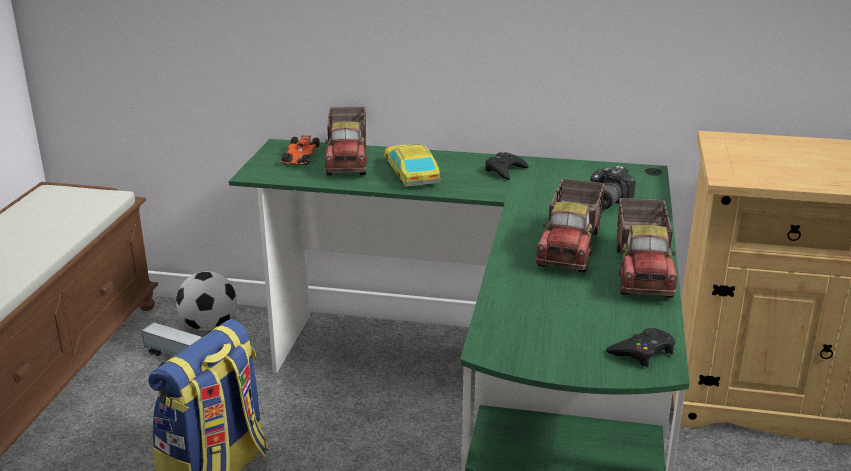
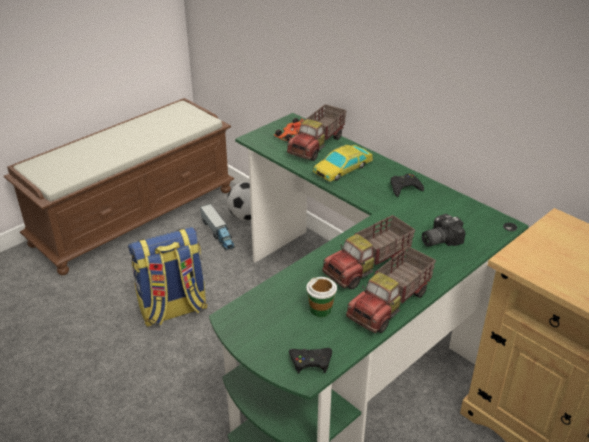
camera: 35 degrees right, 10 degrees up
toy car [384,145,440,186] -> toy car turned 150 degrees counterclockwise [313,145,373,182]
none -> cup [307,277,337,317]

